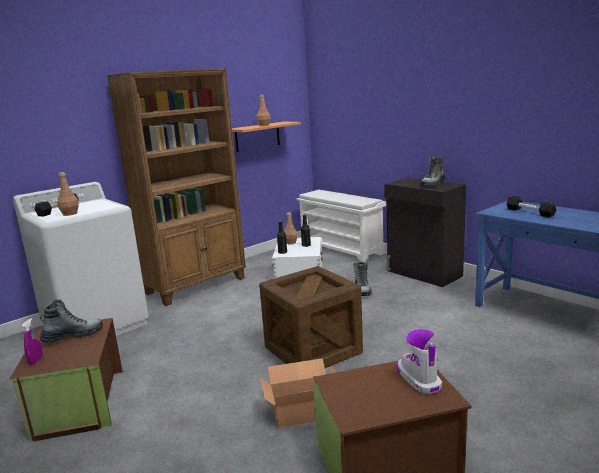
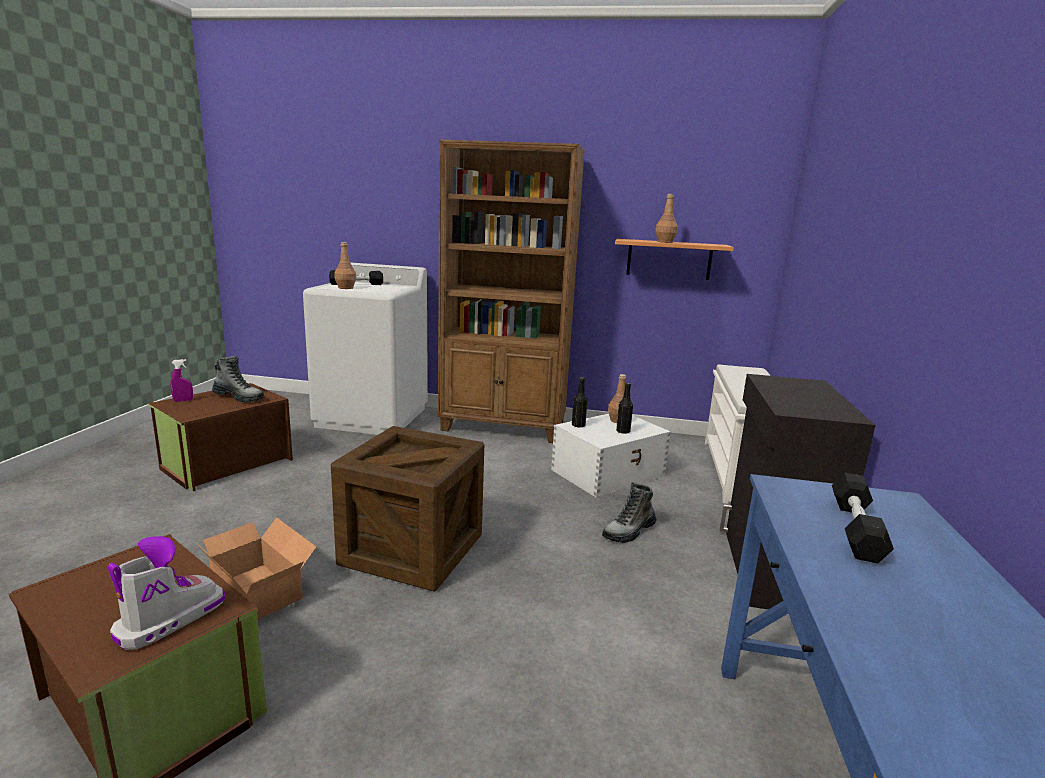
camera: 50 degrees right, 0 degrees up
boot [420,156,446,187] -> none

